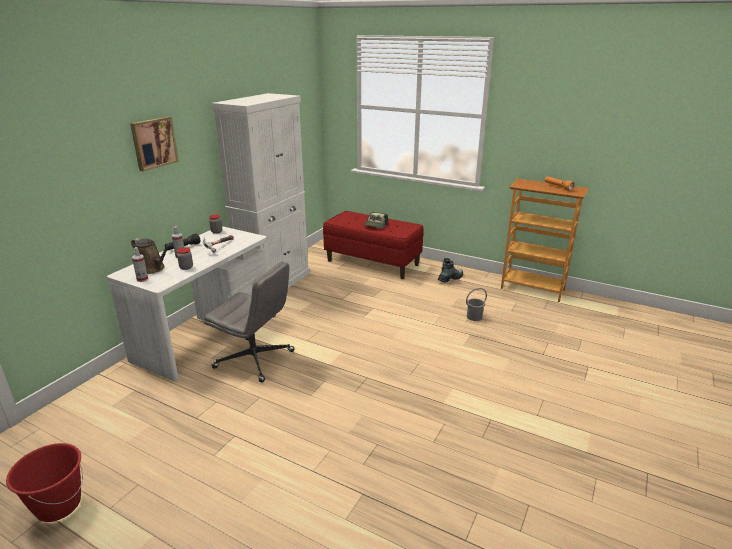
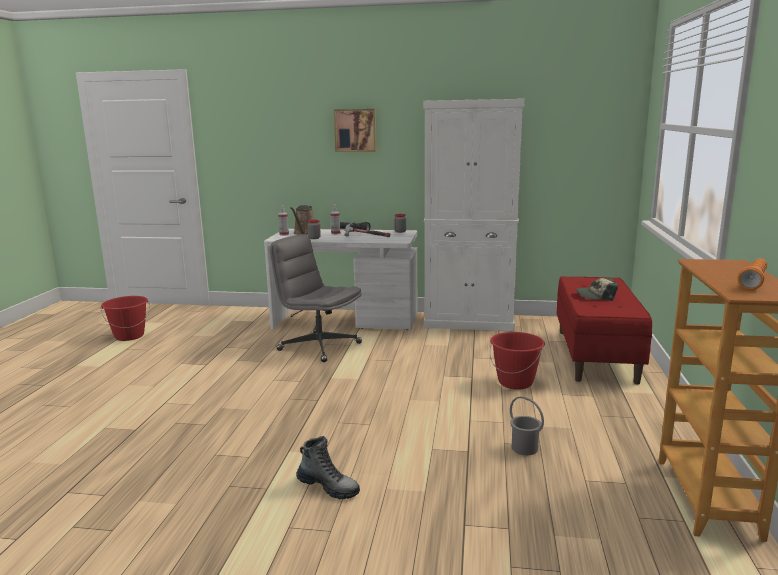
camera: 70 degrees right, 10 degrees down
grey office chair [204,261,295,382] -> grey office chair turned 120 degrees clockwise [270,234,362,362]
boot [438,258,463,282] -> boot moved to [296,436,360,499]
none -> red bucket [490,332,545,390]

